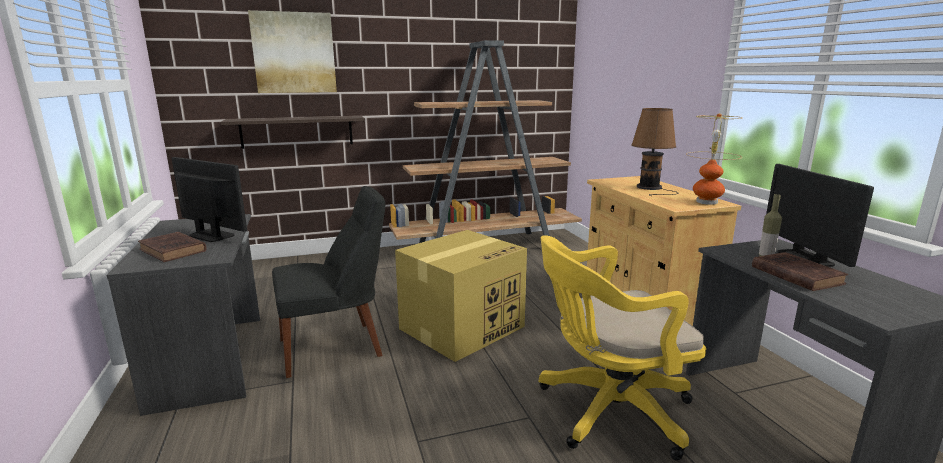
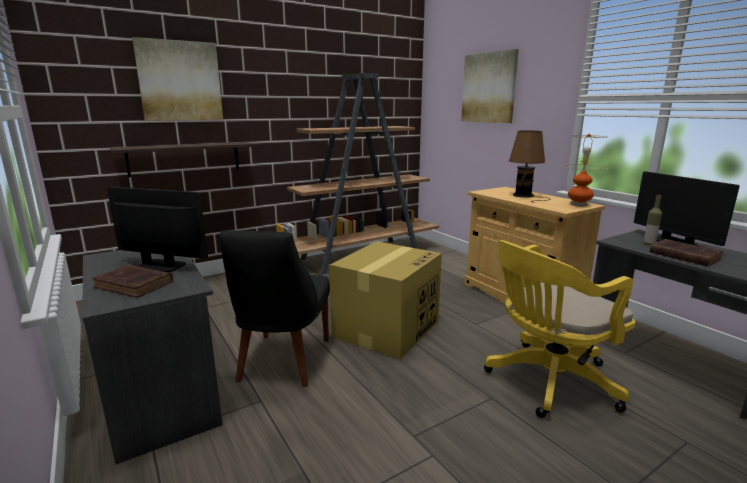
camera: 15 degrees left, 0 degrees up
black chair [272,186,385,378] -> black chair turned 135 degrees clockwise [219,230,330,387]
none -> picture [461,49,519,123]

